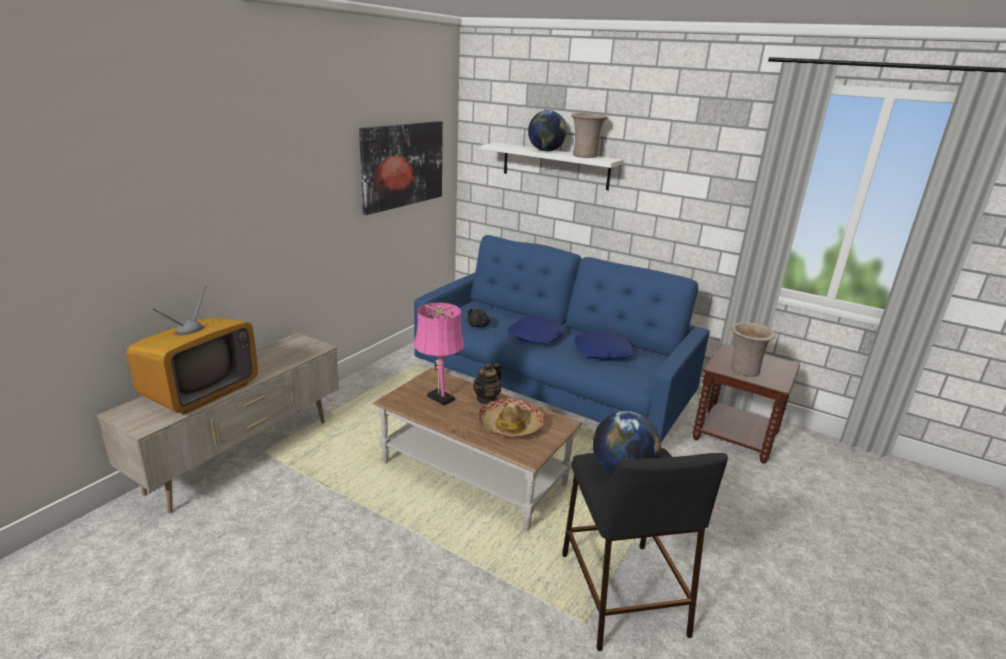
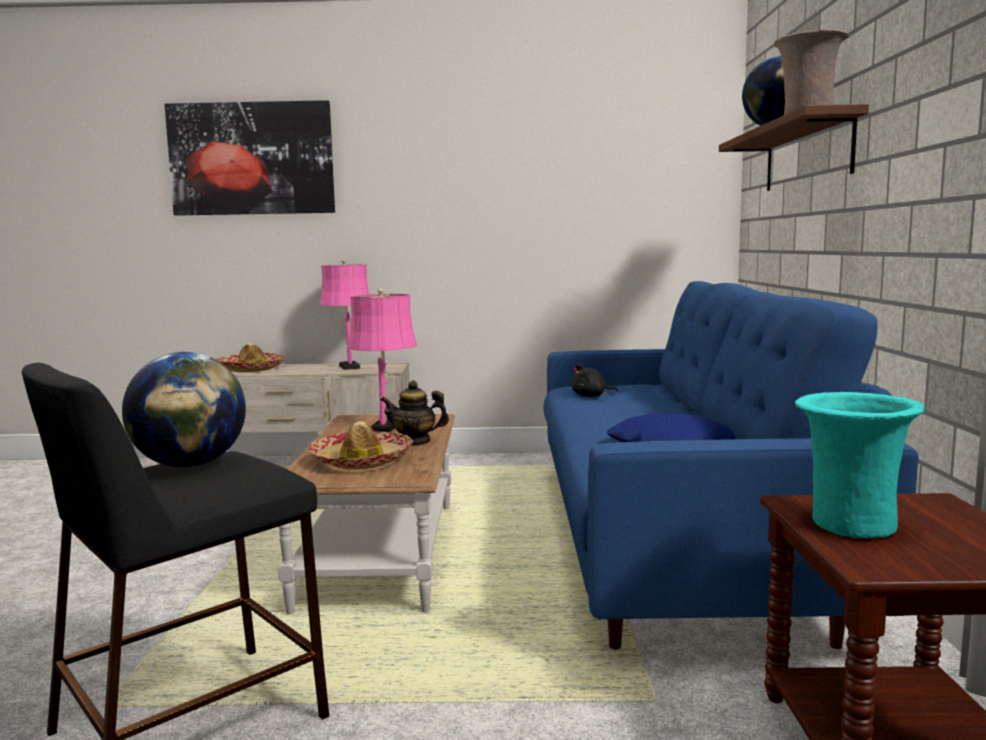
camera: 60 degrees right, 15 degrees down
television [126,285,258,414] -> hat [216,343,286,372]
picture [359,121,443,215] -> picture moved to [164,100,335,216]
white shelf [481,143,624,190] -> brown shelf [719,104,869,191]
blue pillow [507,316,567,345] -> none
beige vase [731,322,776,377] -> turquoise vase [795,392,925,538]
none -> pink table lamp [319,260,369,370]

